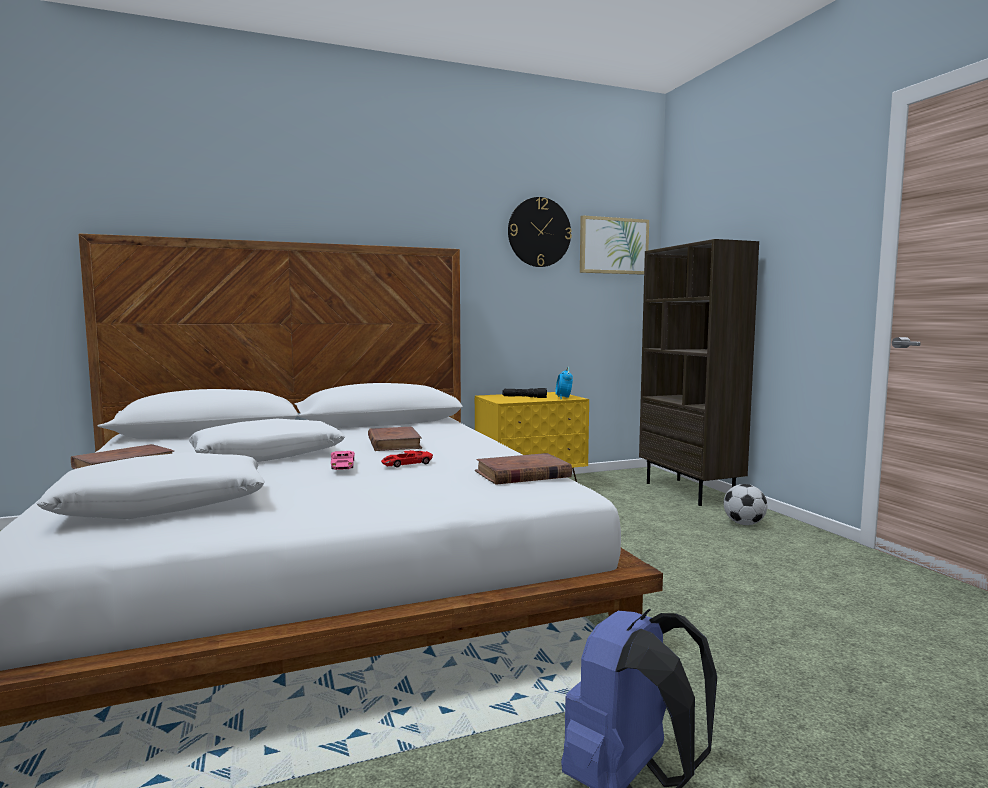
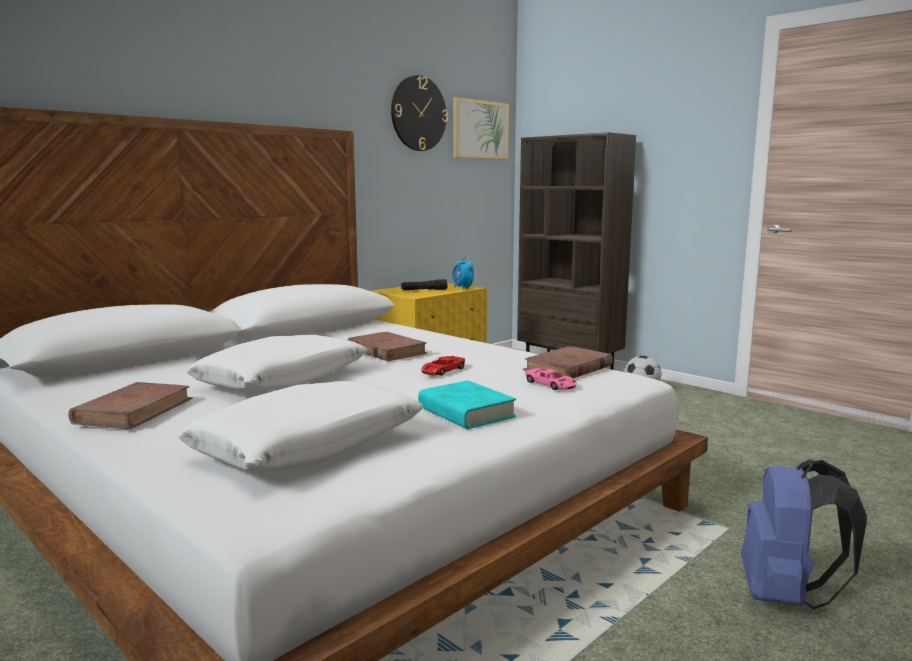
camera: 25 degrees left, 5 degrees up
pink toy car [331,451,355,470] -> pink toy car moved to [525,368,577,390]
none -> turquoise book [418,380,516,429]

